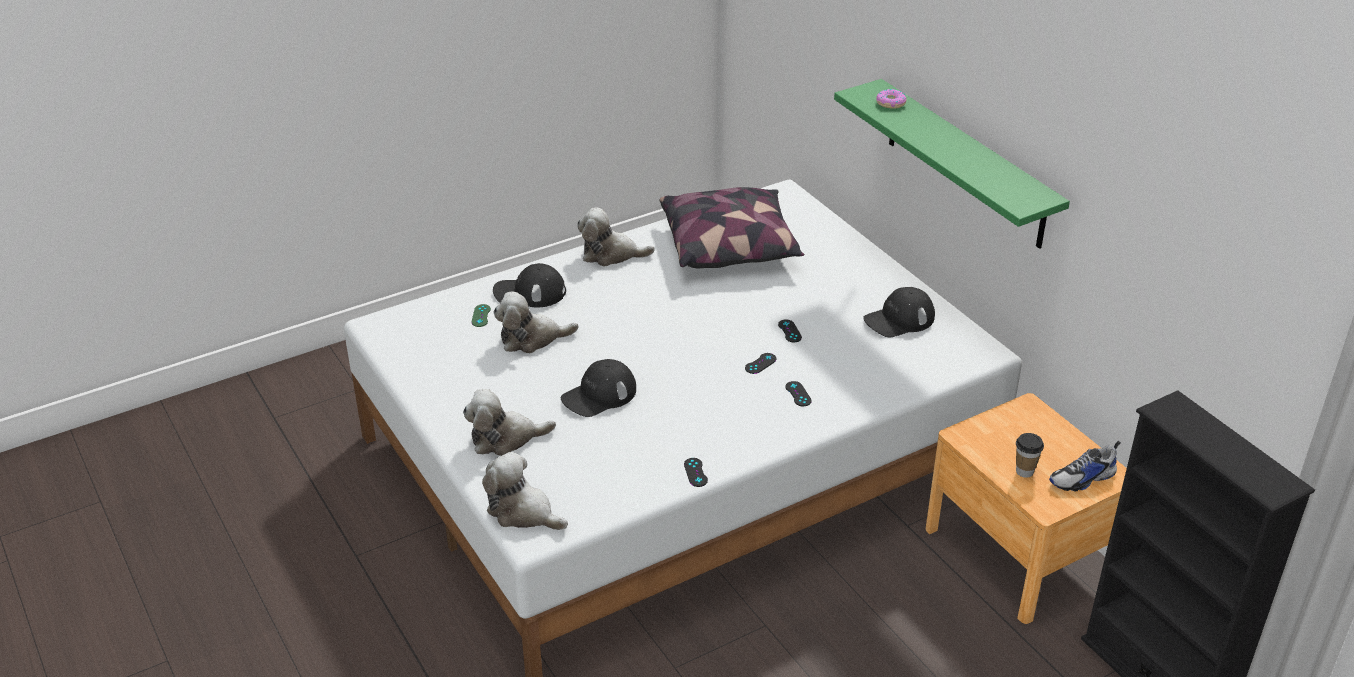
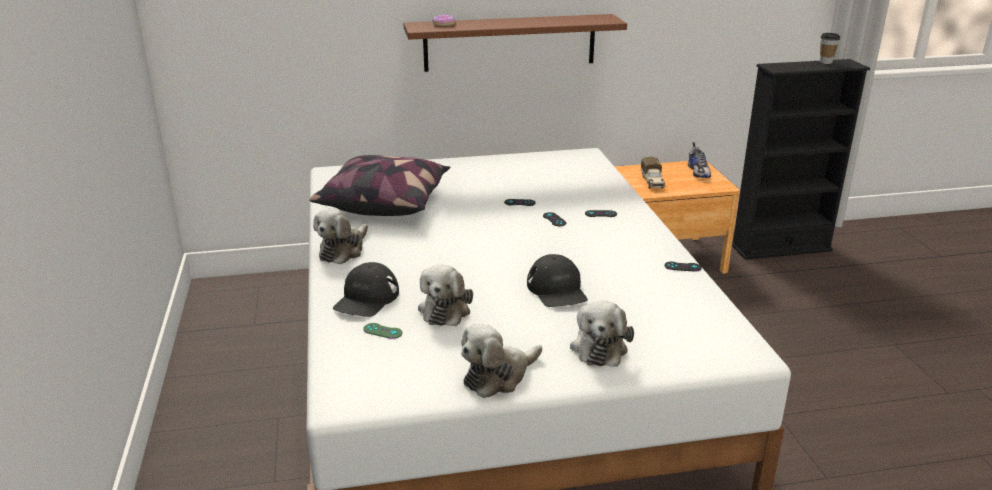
camera: 70 degrees left, 10 degrees down
plush toy [482,452,568,530] -> plush toy moved to [461,324,542,398]
green shelf [834,79,1070,249] -> brown shelf [403,14,627,72]
black cap [863,287,935,338] -> none
cup [1016,433,1044,478] -> cup moved to [820,33,840,64]
none -> toy truck [641,156,665,189]

